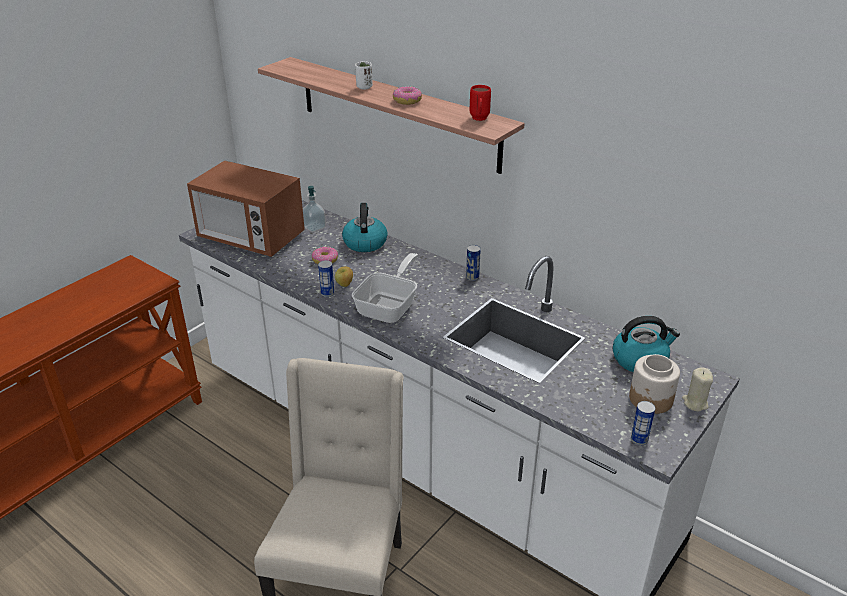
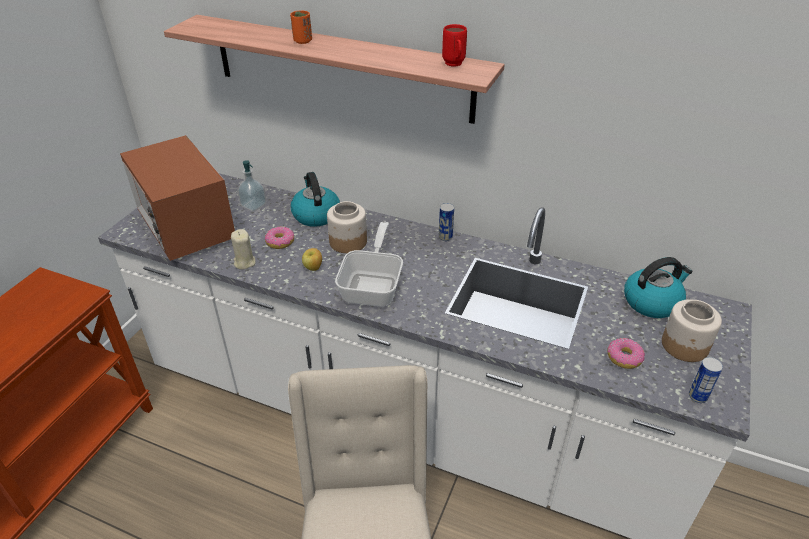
camera: 15 degrees left, 5 degrees up
microwave [187,160,305,257] -> microwave turned 45 degrees clockwise [120,135,235,261]
can [318,260,334,297] -> none
white cup [355,62,373,89] -> orange cup [290,10,312,44]
donut [393,86,422,105] -> donut moved to [607,338,645,369]
beige candle [682,367,713,411] -> beige candle moved to [231,229,255,269]
none -> jar [327,201,367,253]

